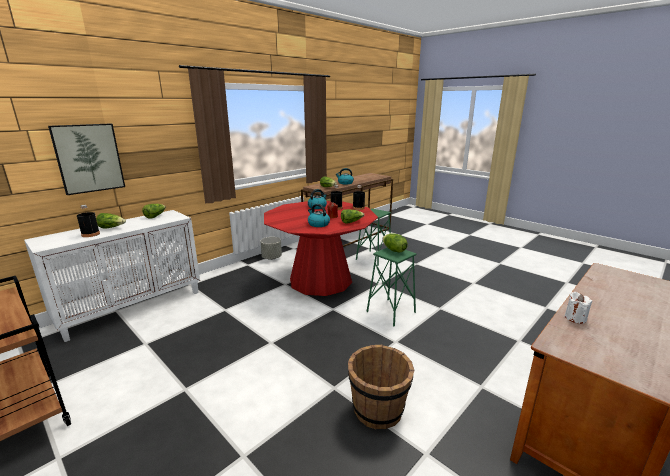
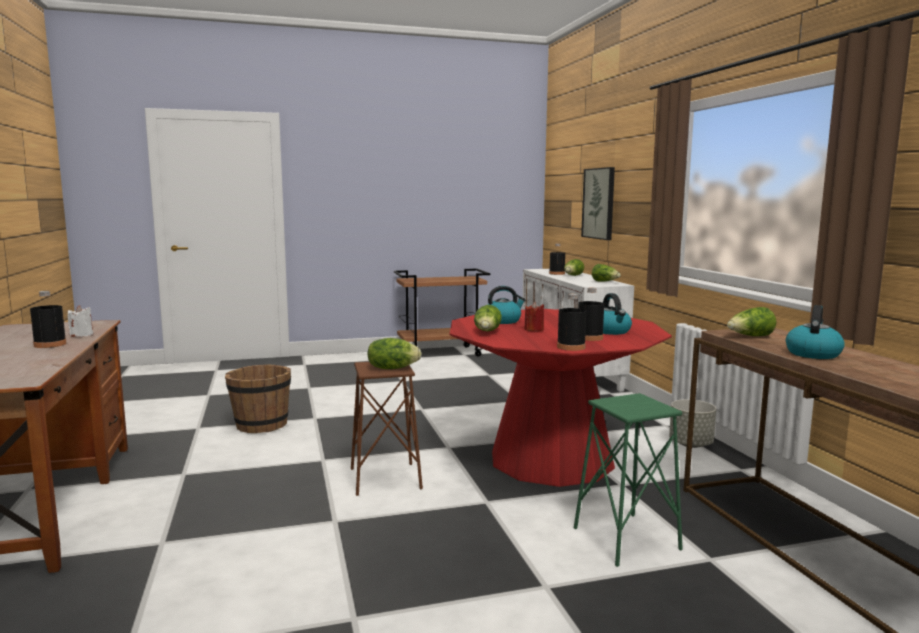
camera: 120 degrees right, 10 degrees down
green stool [366,248,417,326] -> brown stool [351,362,423,496]
none -> black bottle [30,291,67,348]

